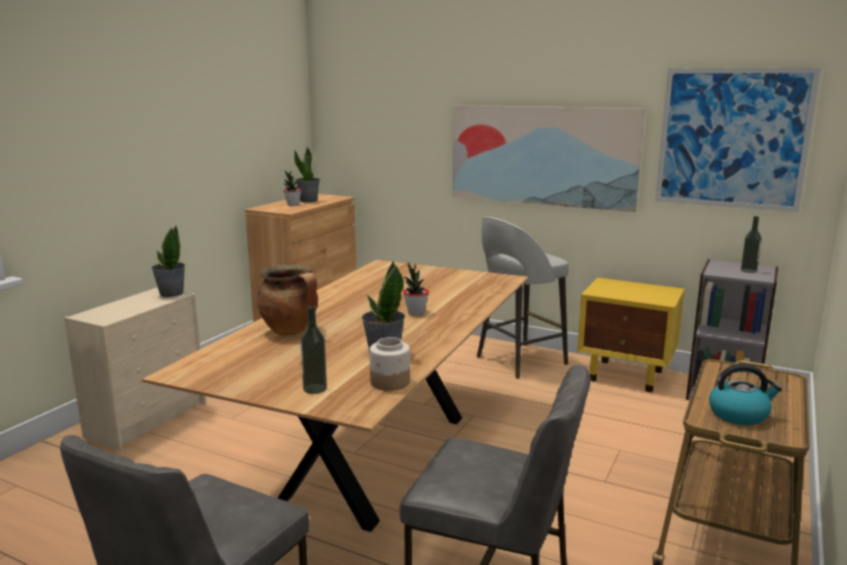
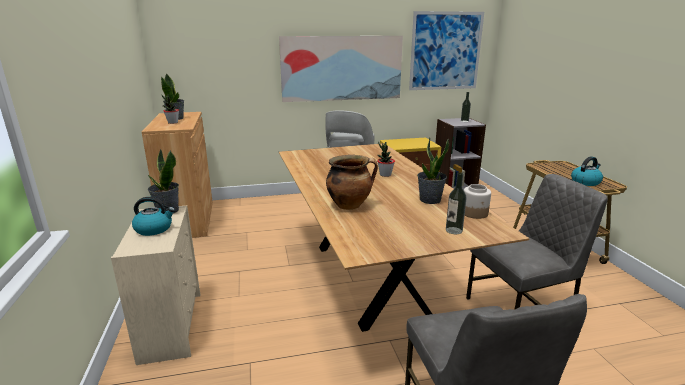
camera: 40 degrees left, 5 degrees up
none -> kettle [132,197,175,236]

